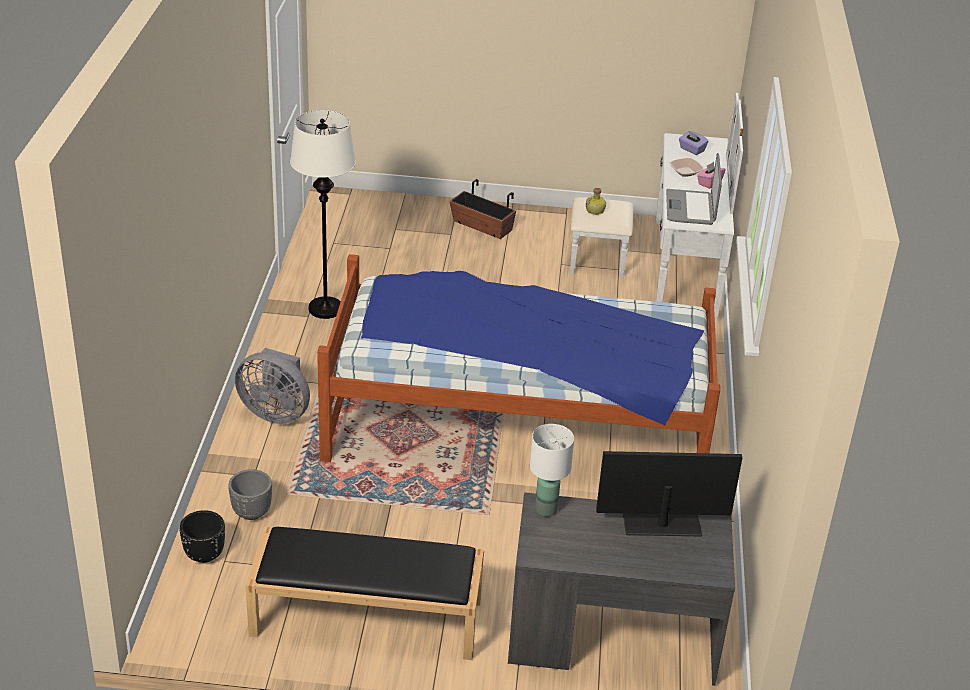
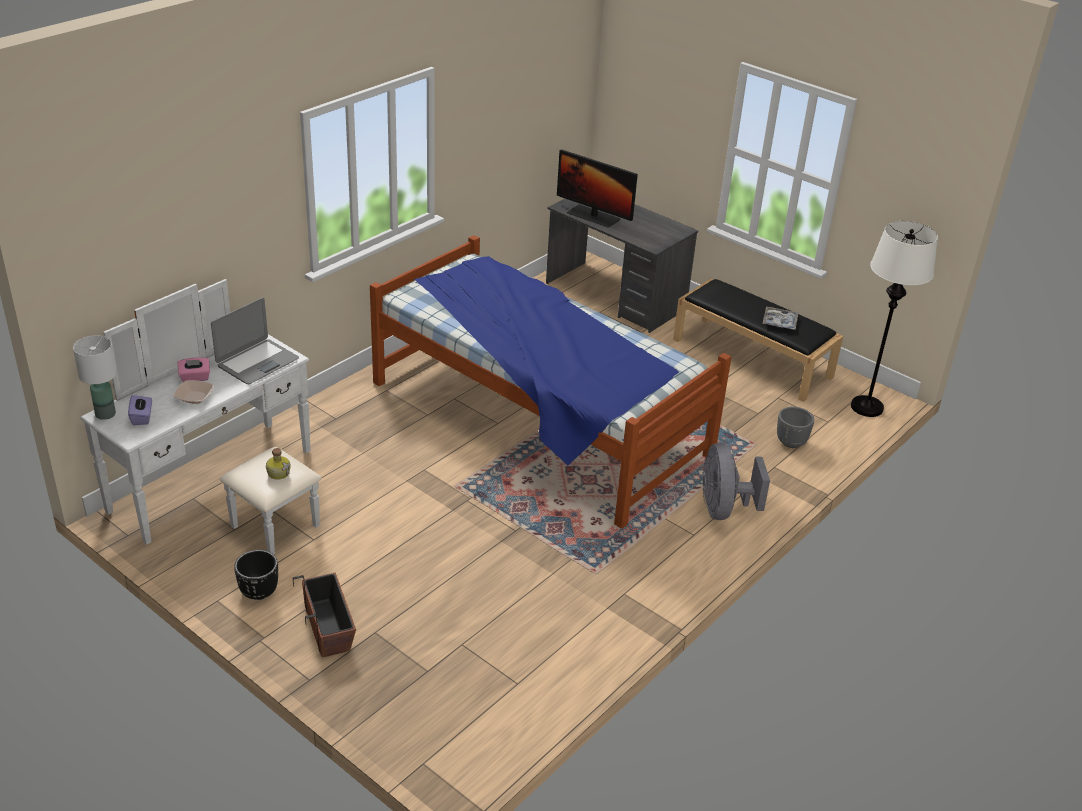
camera: 145 degrees left, 0 degrees up
black planter [179,510,225,563] -> black planter moved to [234,550,278,600]
grey fan [235,348,310,424] -> grey fan turned 150 degrees counterclockwise [702,443,770,520]
white floor lamp [290,110,356,319] -> white floor lamp moved to [851,221,938,417]
white table lamp [530,424,574,517] -> white table lamp moved to [73,336,117,420]
none -> tray [763,307,798,330]

